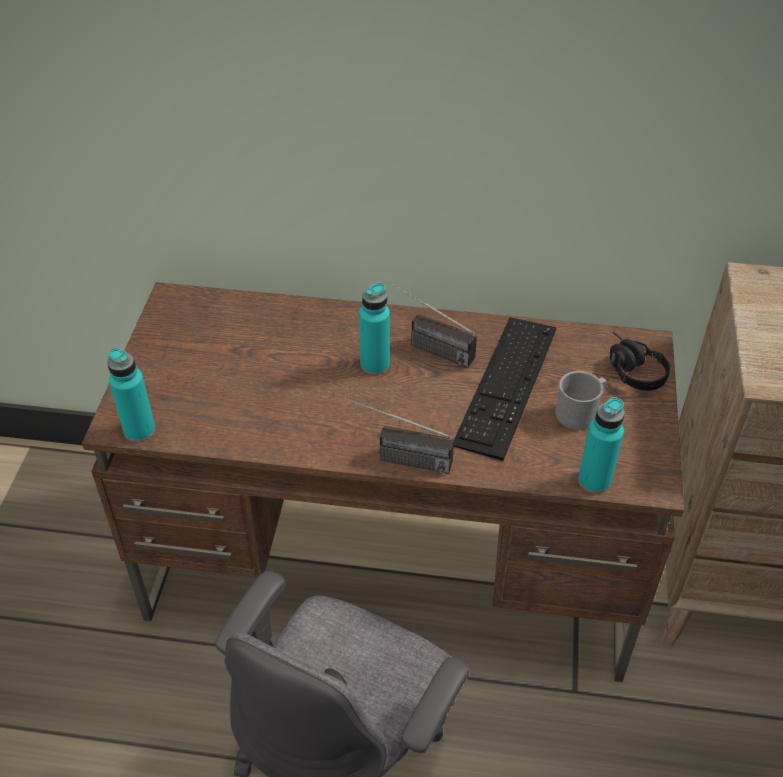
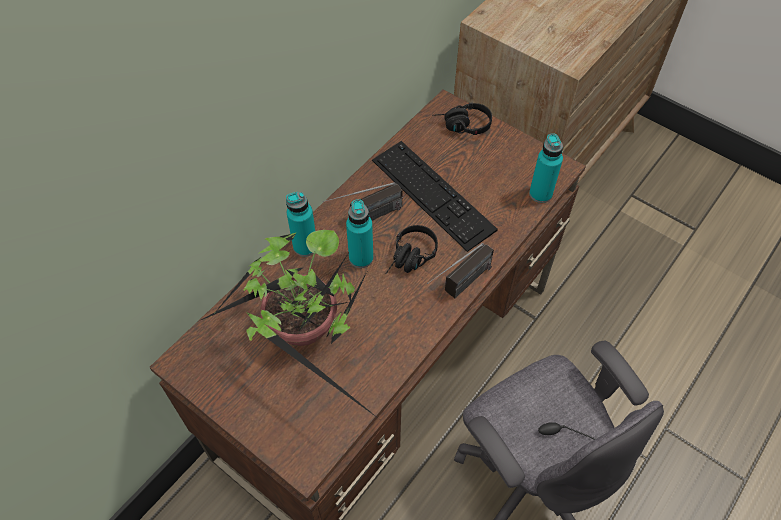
camera: 60 degrees left, 10 degrees up
turquoise bottle [107,347,155,442] -> turquoise bottle moved to [286,192,315,257]
grey mug [555,371,607,430] -> none
none -> potted plant [197,230,379,419]
none -> black headphones [385,225,438,274]

